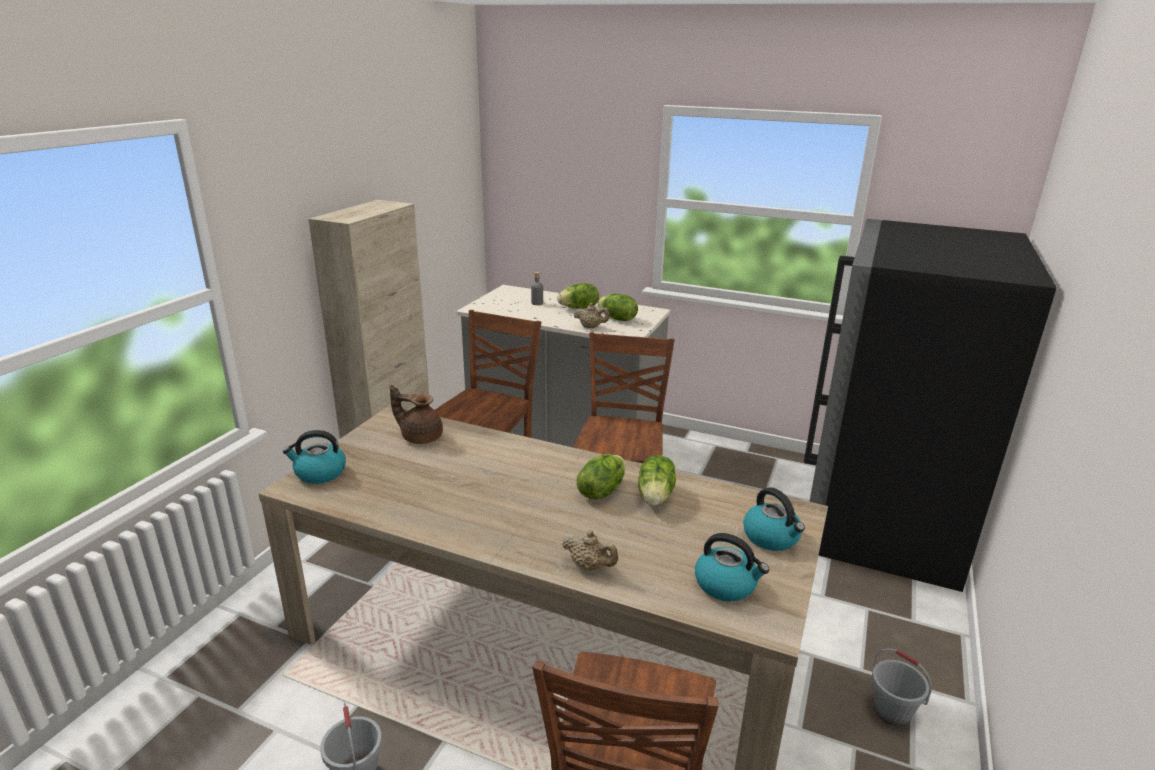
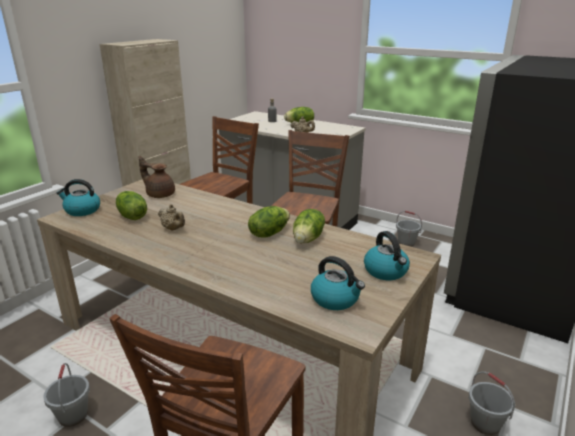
camera: 10 degrees right, 0 degrees up
beige teapot [562,530,618,571] -> beige teapot moved to [158,204,185,230]
lettuce [598,294,638,321] -> lettuce moved to [116,191,147,220]
none -> grey bucket [396,211,422,247]

